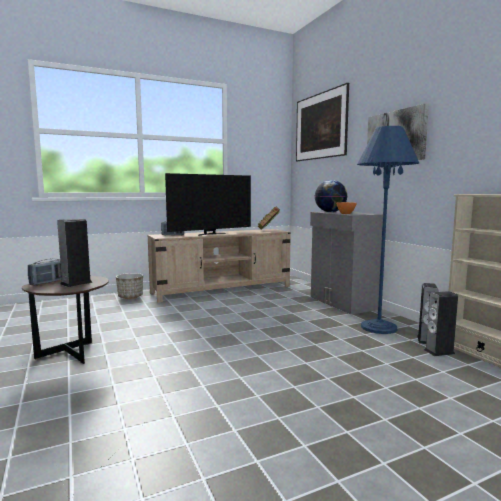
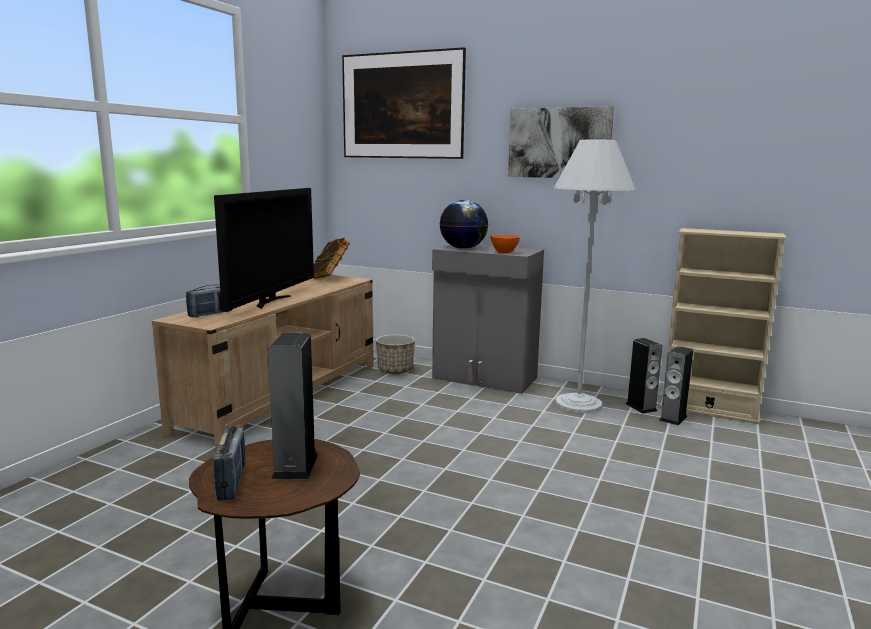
camera: 40 degrees left, 5 degrees up
planter [116,273,143,299] -> planter moved to [376,334,415,374]
blue floor lamp [357,126,419,334] -> white floor lamp [554,140,636,413]

